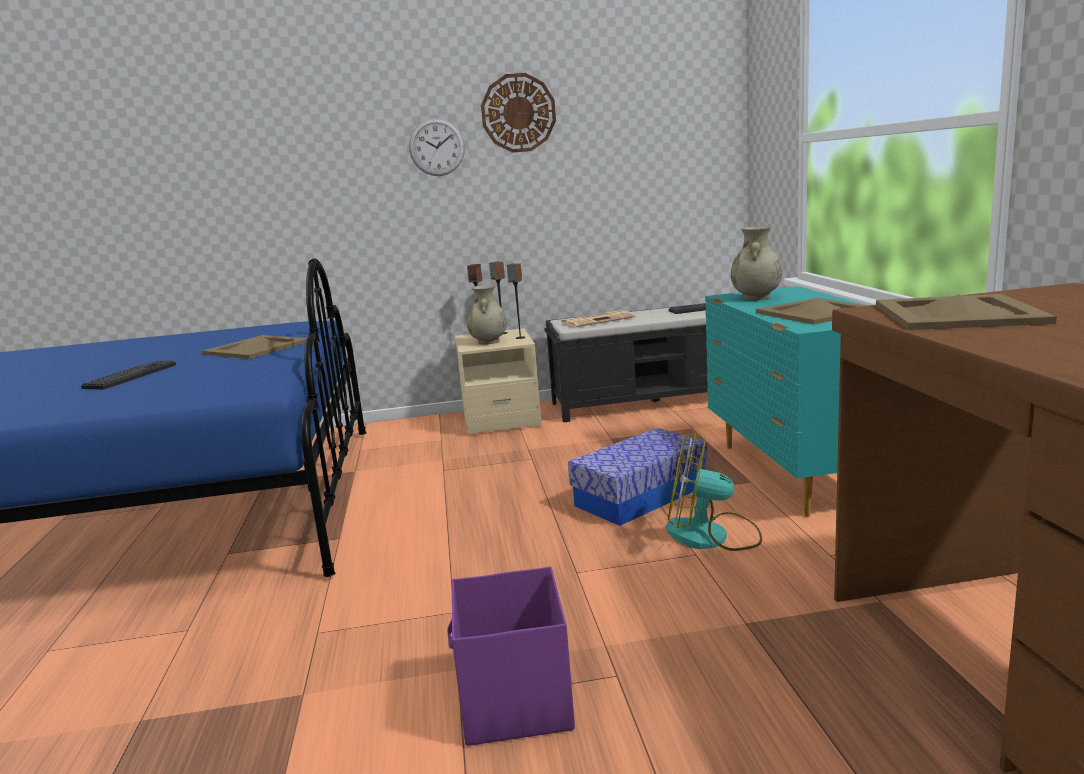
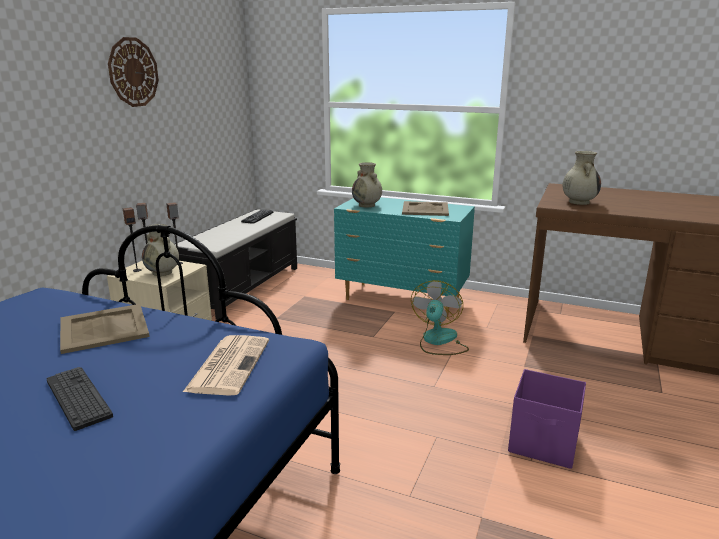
camera: 60 degrees left, 5 degrees up
wall clock [409,118,465,176] -> none
newspaper [562,310,635,327] -> newspaper moved to [183,335,269,396]
storage box [568,428,707,526] -> none
fan [666,433,762,551] -> fan turned 150 degrees clockwise [411,280,469,355]
beige tray [876,294,1057,330] -> beige vase [563,151,601,205]

